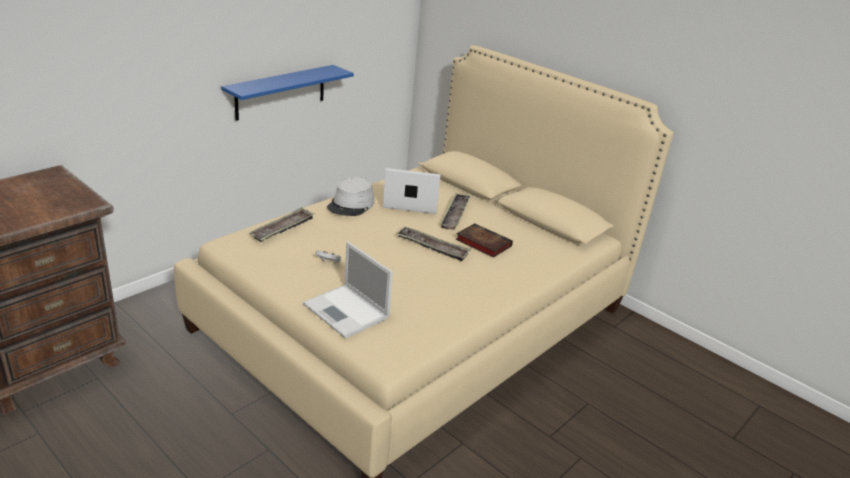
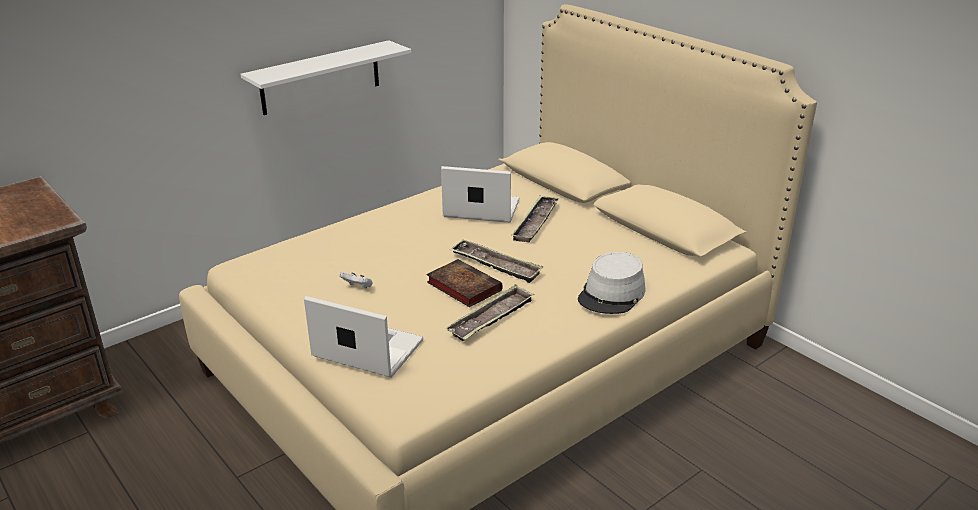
camera: 10 degrees right, 0 degrees up
blue shelf [221,65,354,121] -> white shelf [241,40,411,115]
tray [249,207,315,242] -> tray moved to [445,284,534,341]
laptop [303,242,393,339] -> laptop turned 150 degrees clockwise [304,296,423,378]
grey hat [327,177,375,216] -> grey hat moved to [578,252,645,314]
book [455,223,513,258] -> book moved to [426,259,502,307]

